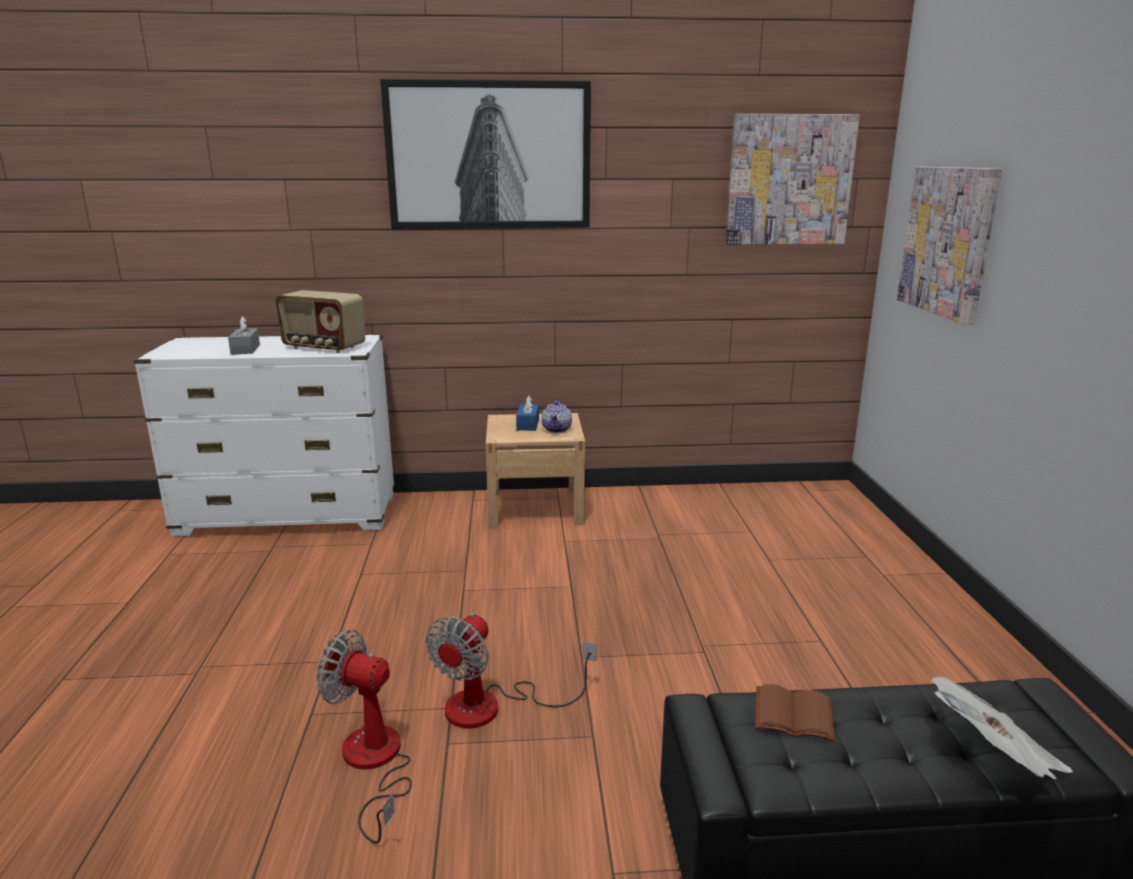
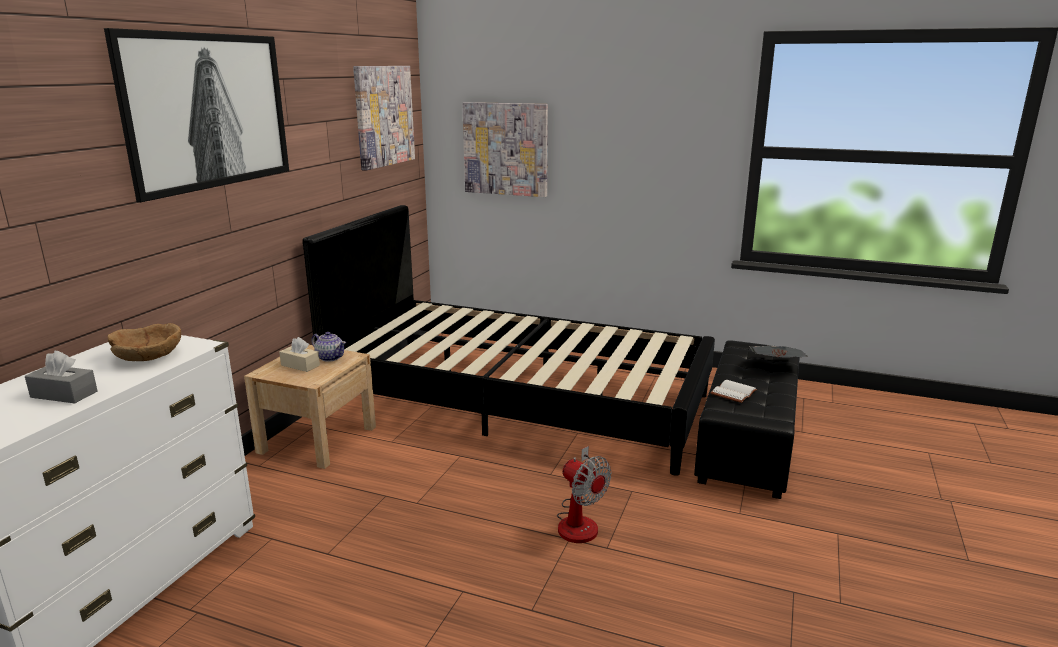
camera: 65 degrees left, 0 degrees up
radio [276,290,365,353] -> brown bowl [107,323,181,361]
fan [316,629,412,844] -> none
blue tissue box [516,395,539,431] -> beige tissue box [279,337,320,372]
brown book [755,684,835,742] -> white book [711,380,757,403]
none -> black bed [303,205,715,476]

